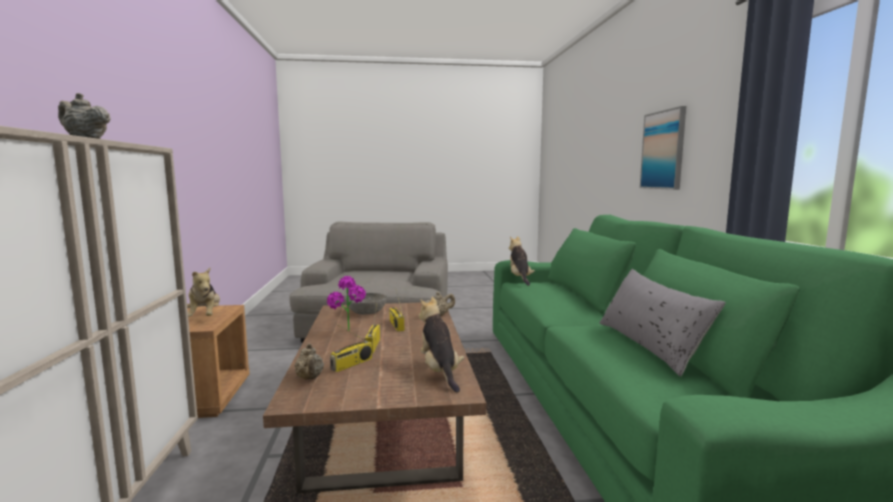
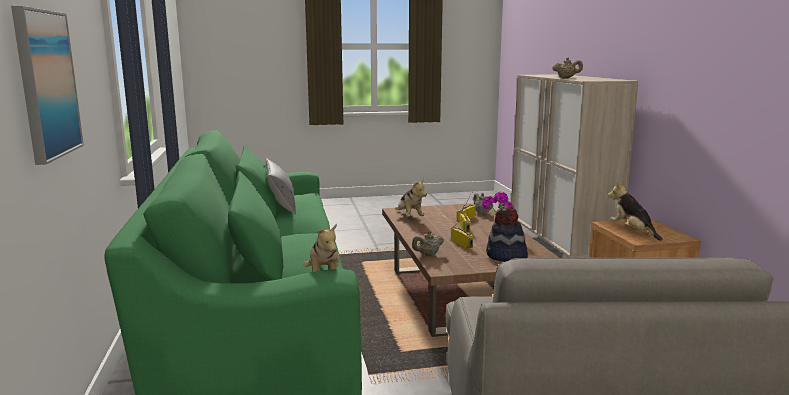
camera: 175 degrees right, 5 degrees up
grey bowl [348,293,387,315] -> hat [486,206,528,262]

